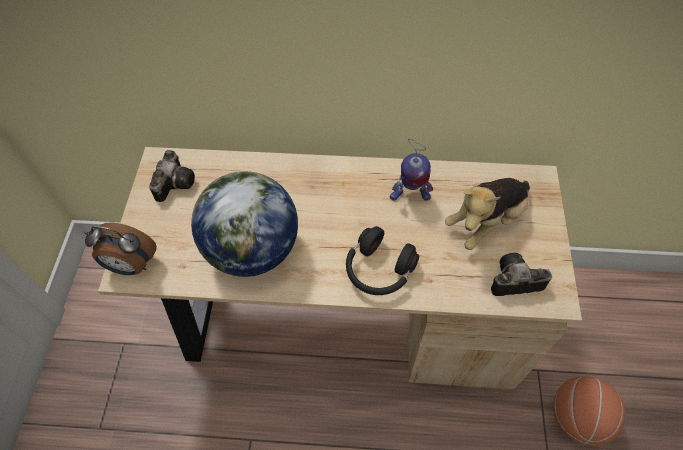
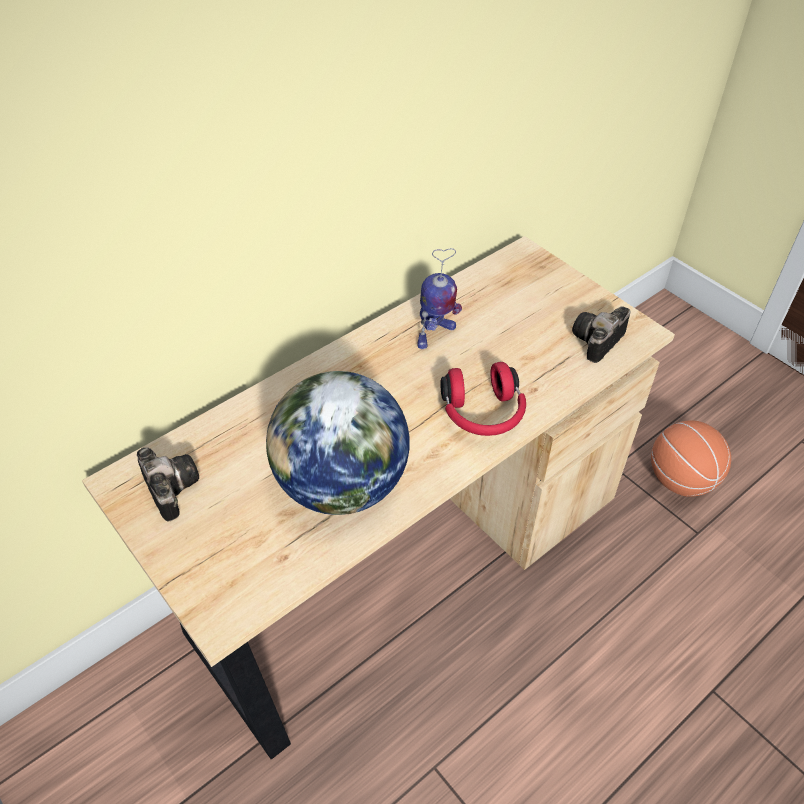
camera: 45 degrees left, 10 degrees down
alarm clock [84,222,157,275] -> none
black headphones [346,226,419,295] -> red headphones [440,362,526,436]
plush toy [445,178,530,250] -> none

